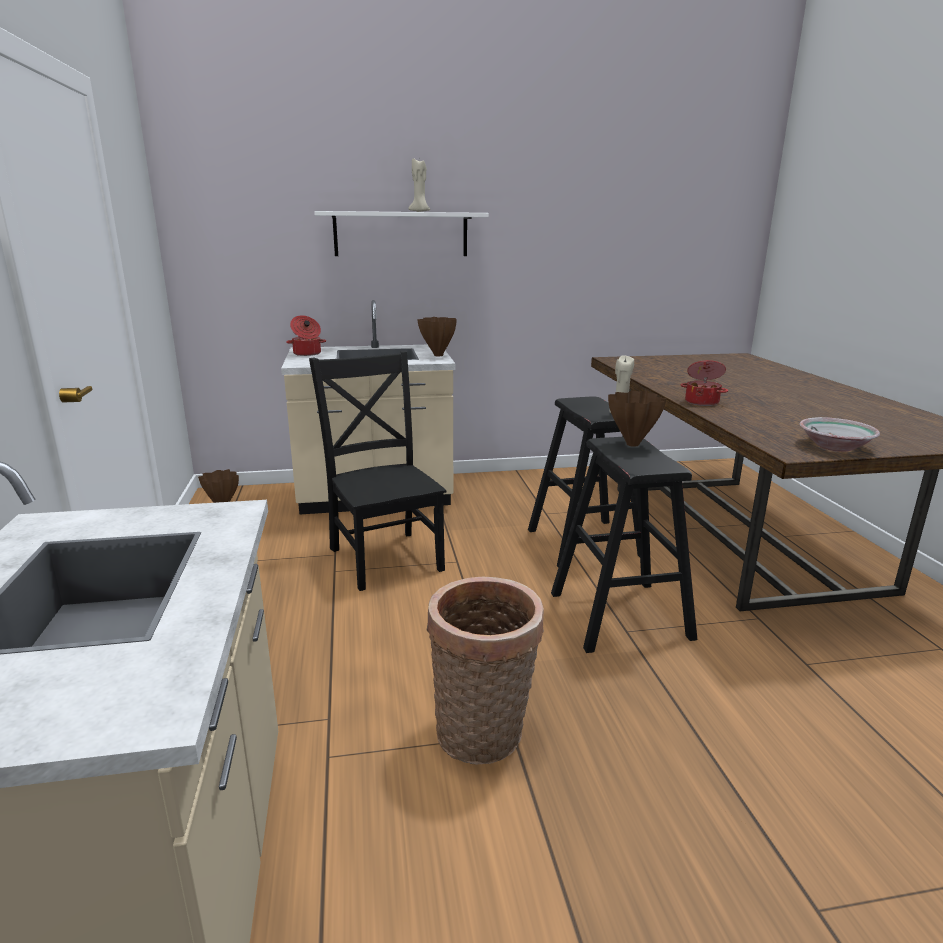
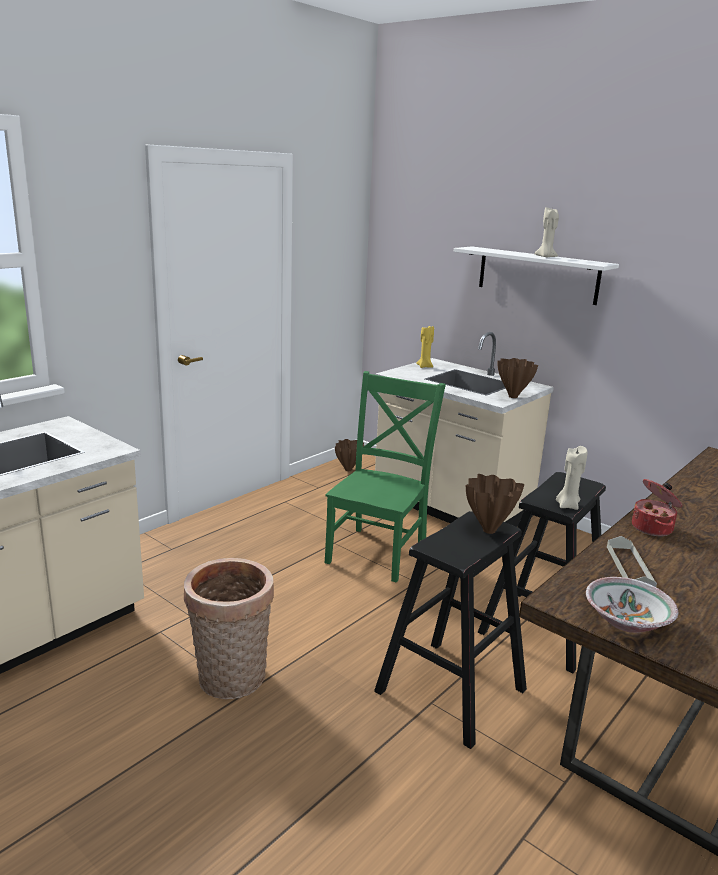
camera: 50 degrees right, 0 degrees up
cooking pot [286,315,326,356] -> yellow candle [416,326,434,368]
black chair [309,350,446,591] -> green chair [325,371,446,583]
none -> grey tray [607,536,657,587]

